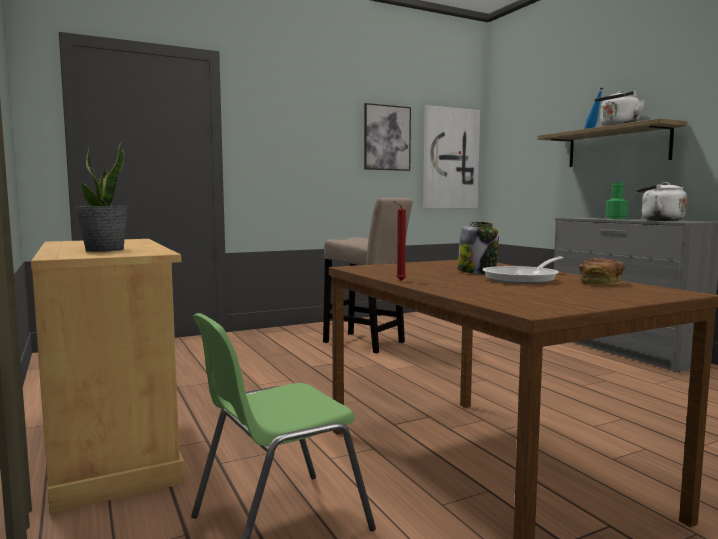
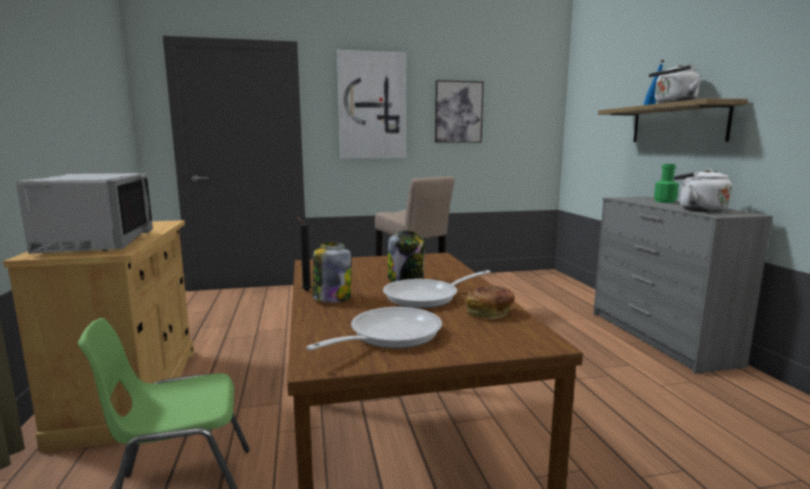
camera: 15 degrees right, 5 degrees up
potted plant [75,143,129,252] -> grey microwave [16,173,153,254]
red candle [393,201,406,281] -> black candle [296,217,311,291]
picture [423,105,480,209] -> picture moved to [337,50,406,159]
none -> frying pan [306,307,442,351]
none -> jar [313,242,351,303]

